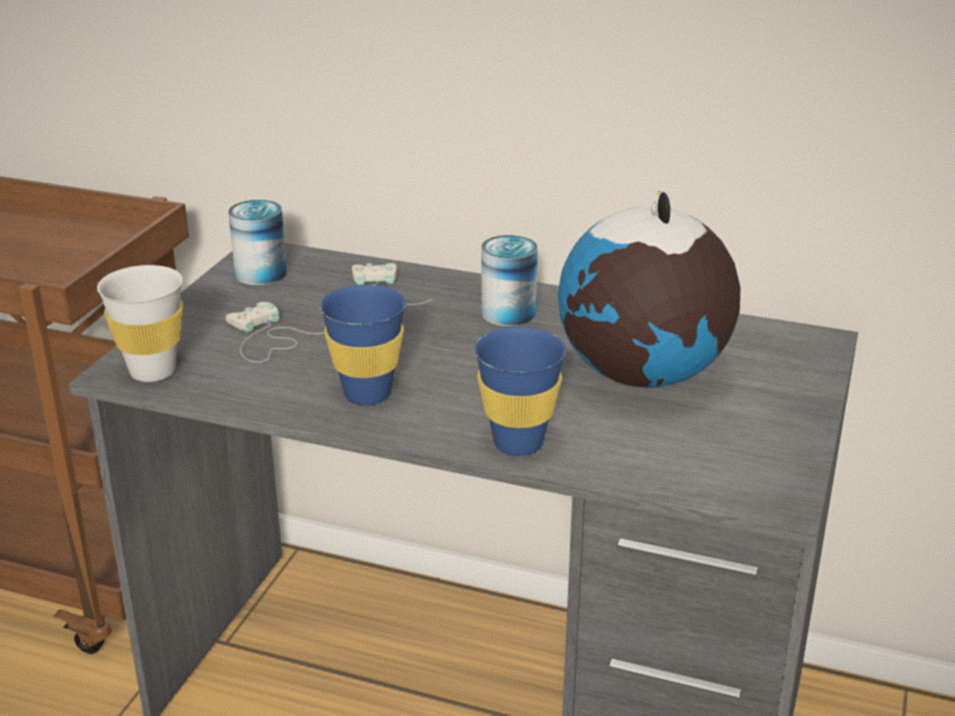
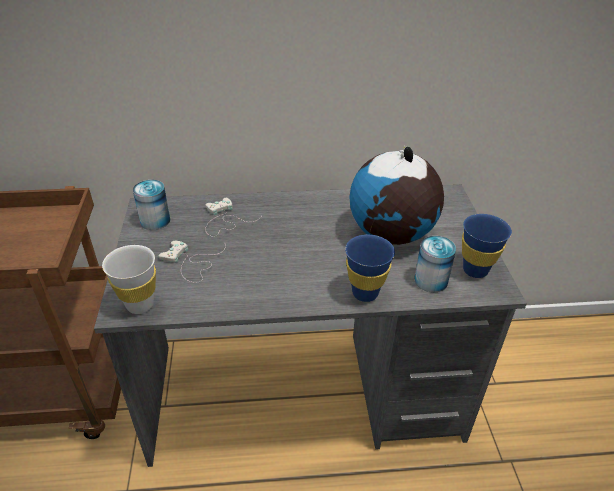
camera: 25 degrees left, 10 degrees up
blue cup [320,285,406,405] -> blue cup moved to [462,214,512,278]
can [481,235,538,326] -> can moved to [414,236,456,292]

